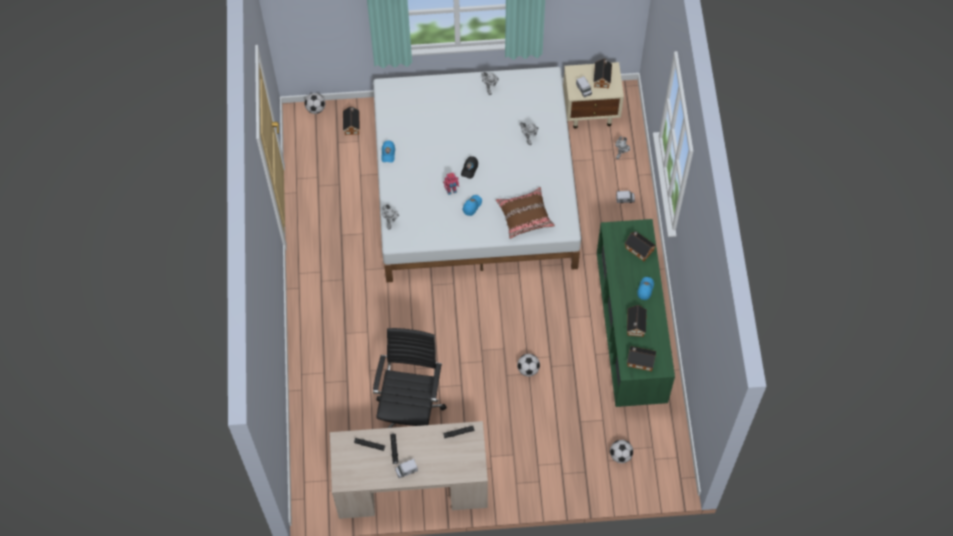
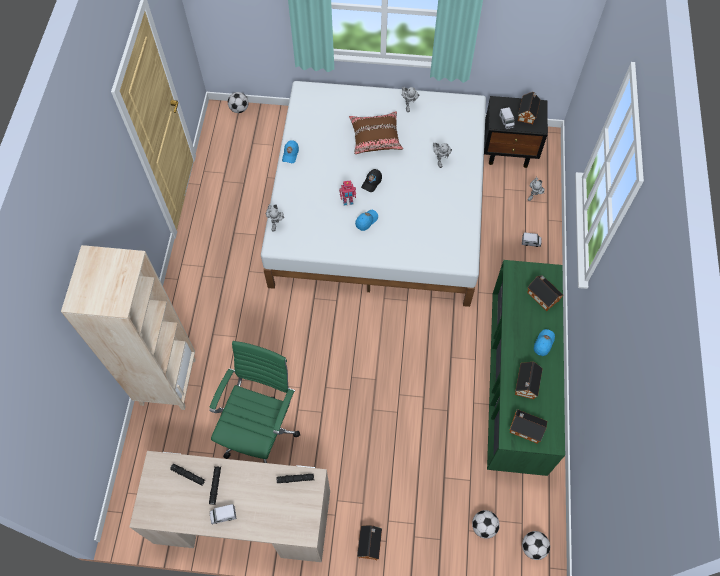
camera: 10 degrees right, 0 degrees up
toy house [343,106,360,135] -> toy house moved to [357,525,382,560]
black office chair [373,328,447,428] -> green office chair [209,341,300,463]
brown pillow [496,187,555,239] -> brown pillow moved to [349,111,403,154]
football [517,354,540,376] -> football moved to [522,531,550,560]
beige nightstand [563,62,624,129] -> black nightstand [484,96,548,168]
none -> beige bookcase [61,245,196,410]

